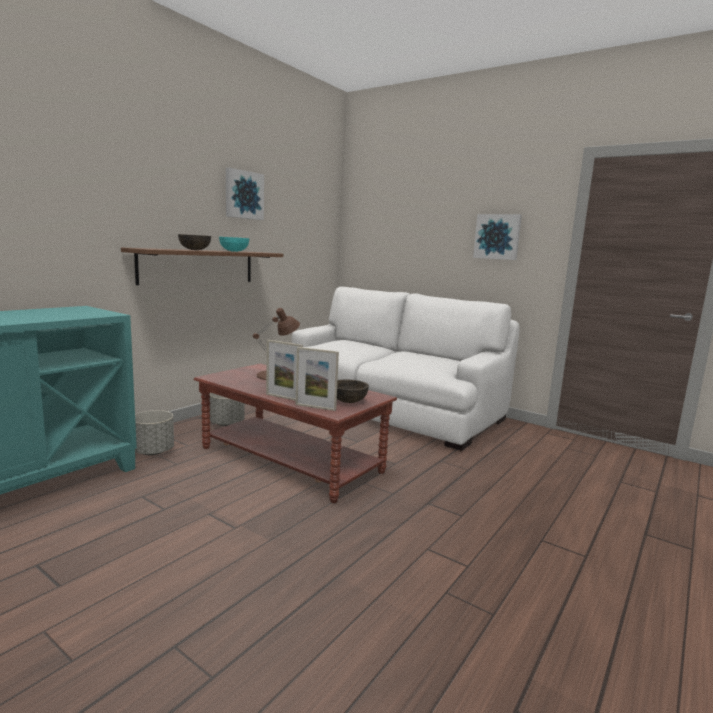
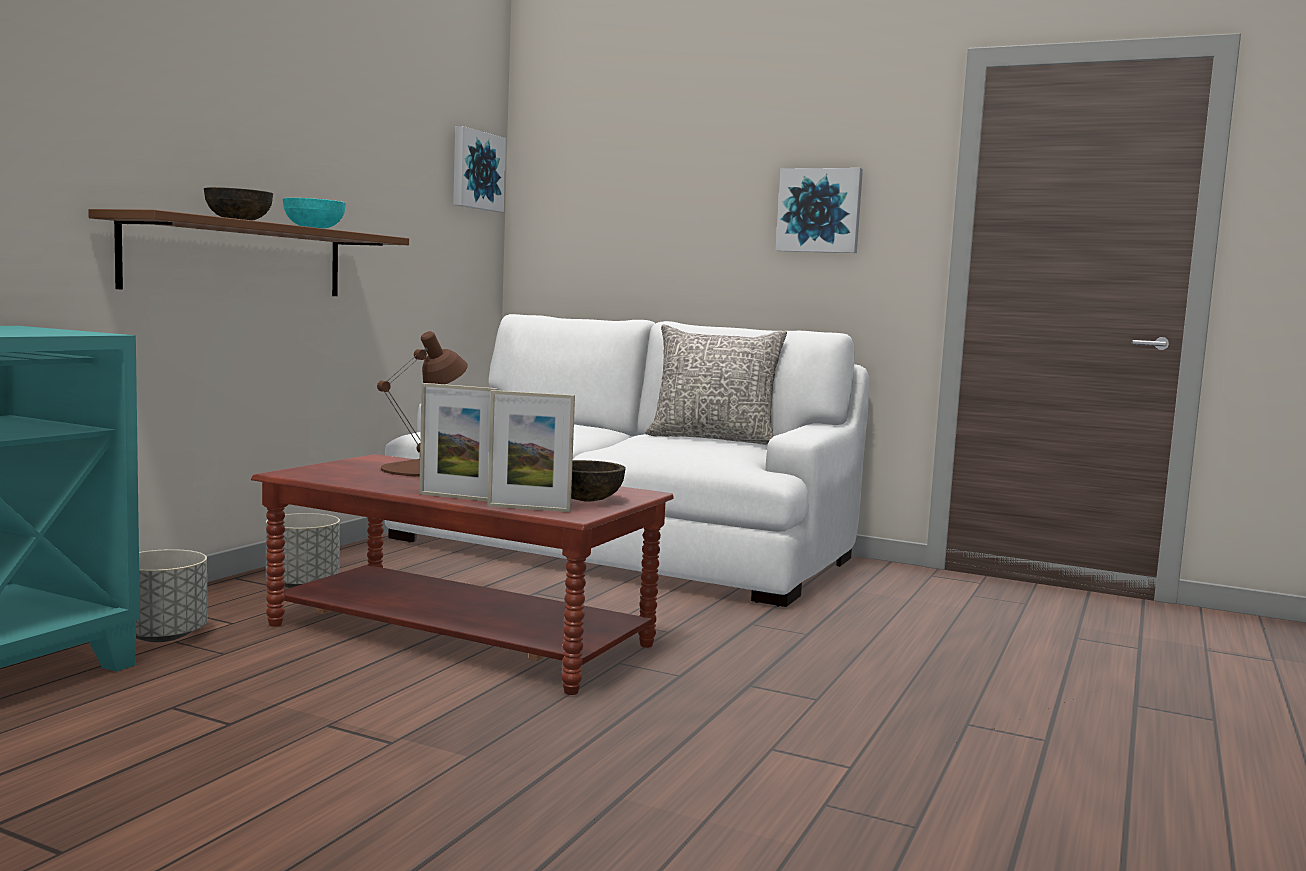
camera: 10 degrees left, 5 degrees down
picture [226,168,264,220] -> picture moved to [453,126,506,212]
none -> grey pillow [645,325,787,444]

